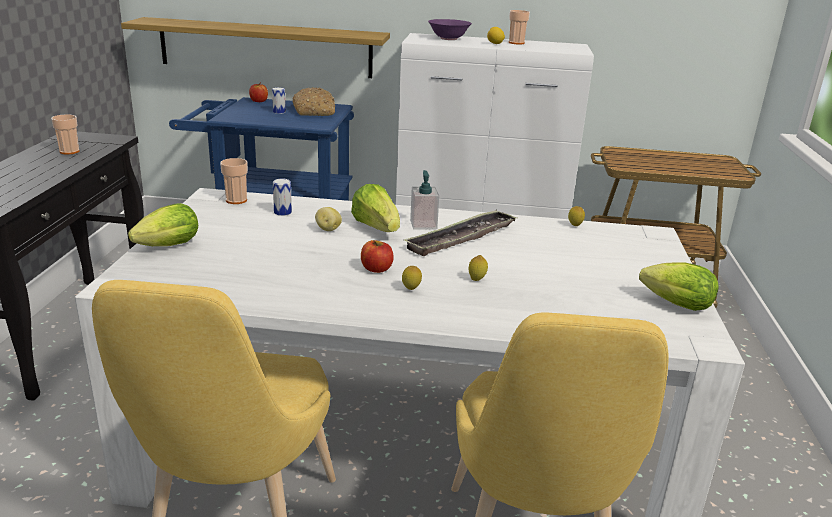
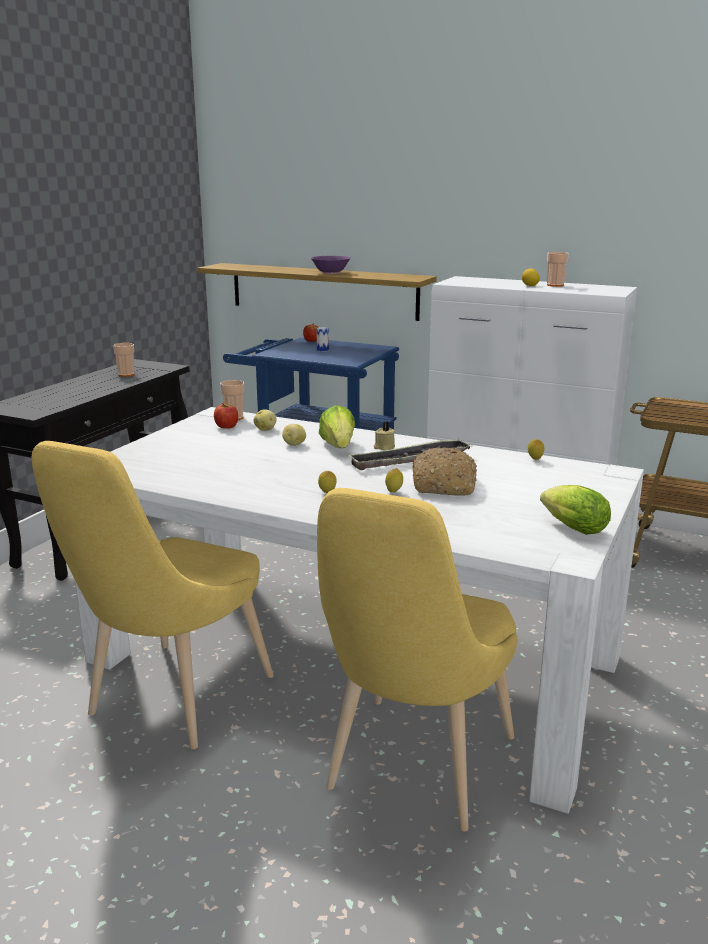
camera: 20 degrees right, 5 degrees down
lettuce [128,203,198,246] -> none
can [273,178,292,216] -> potato [254,409,277,431]
bread [293,87,335,116] -> bread moved to [412,447,477,496]
apple [361,240,394,273] -> apple moved to [214,403,238,429]
soap dispenser [410,170,439,230] -> beige candle [374,421,395,450]
purple bowl [428,19,472,40] -> purple bowl moved to [311,256,351,274]

